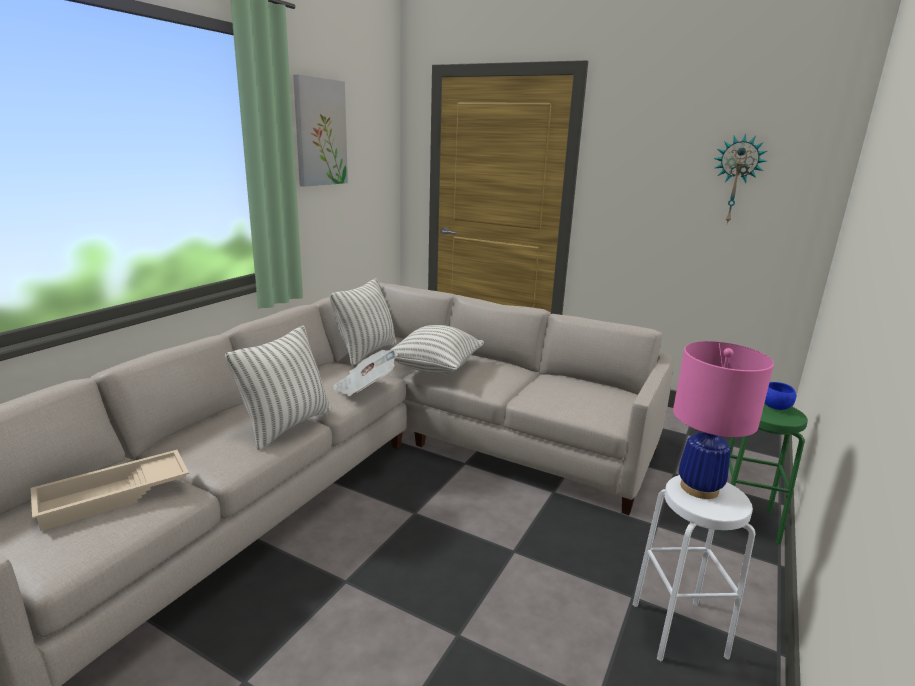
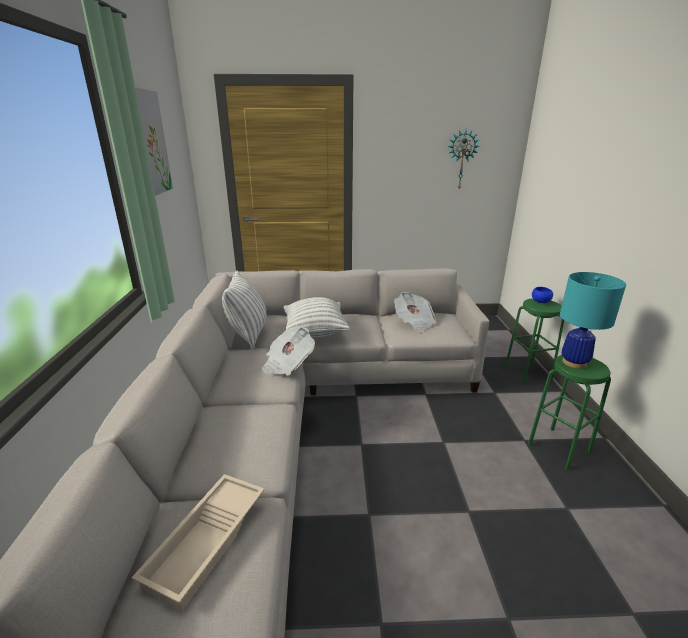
camera: 30 degrees left, 5 degrees up
pillow [225,325,332,450] -> none
white stool [632,475,755,662] -> green stool [528,355,611,470]
pink table lamp [673,341,774,499] -> turquoise table lamp [560,272,626,369]
none -> newspaper [394,292,437,332]

